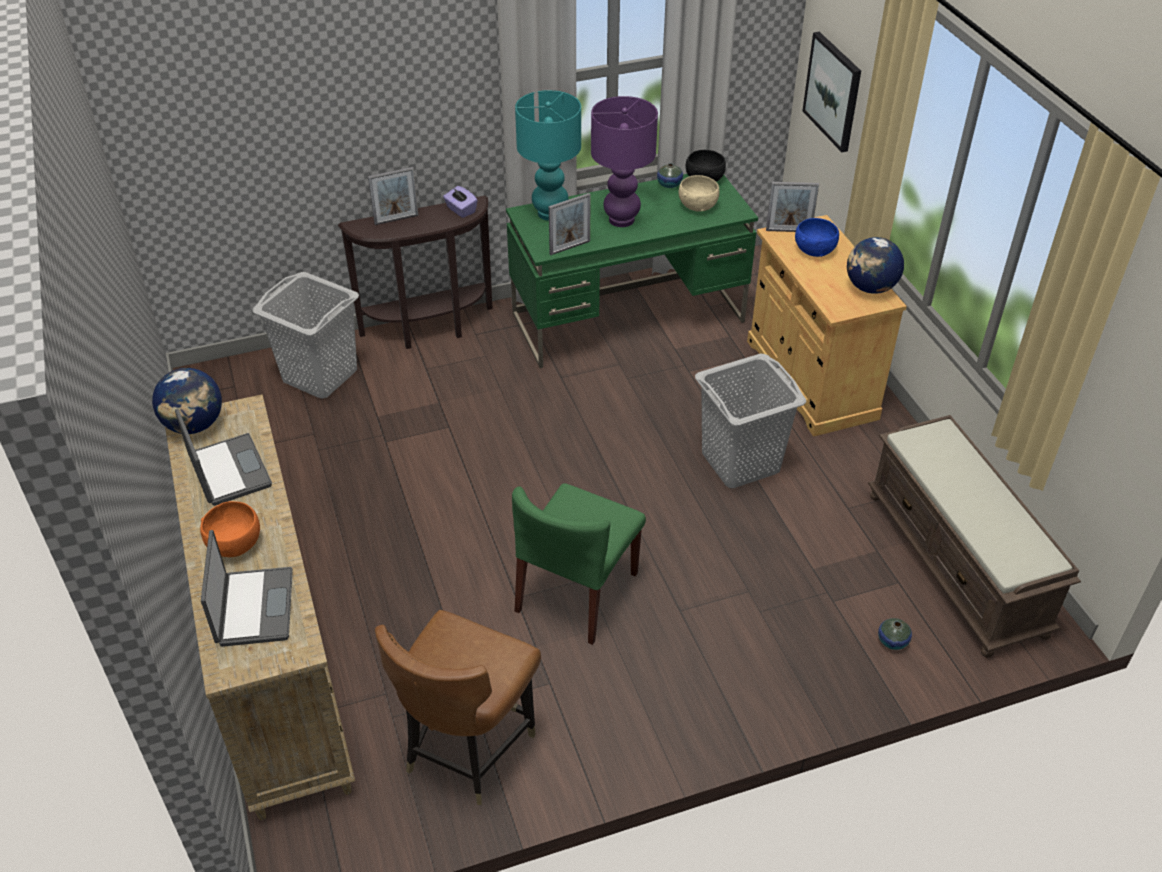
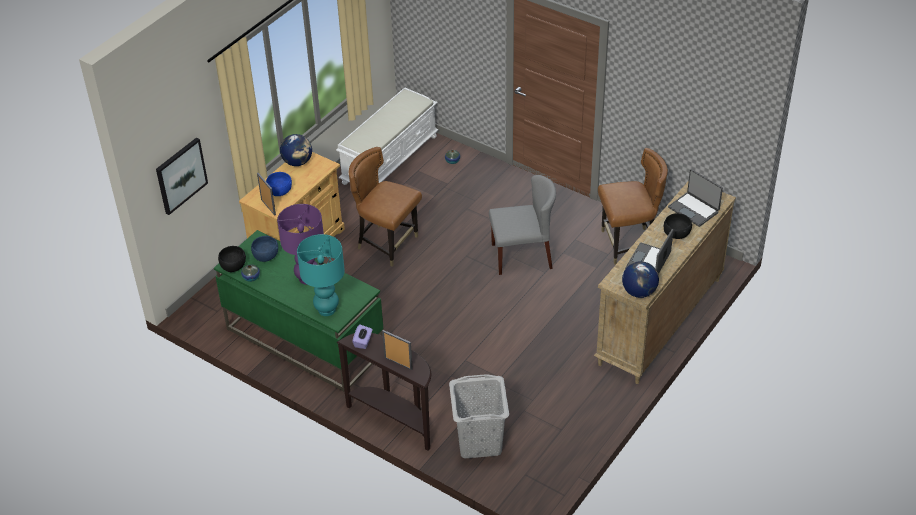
camera: 125 degrees left, 0 degrees up
orange bowl [200,501,260,557] -> black bowl [664,213,692,239]
laptop [201,530,293,647] -> laptop turned 90 degrees counterclockwise [668,169,723,227]
green chair [512,483,646,645] -> grey chair [489,175,556,275]
picture frame [549,193,591,255] -> none
beige bowl [679,175,719,212] -> blue bowl [251,236,278,262]
grey laundry basket [695,354,806,488] -> brown chair [349,147,422,267]
brown bench [868,415,1081,658] -> white bench [336,87,439,185]

